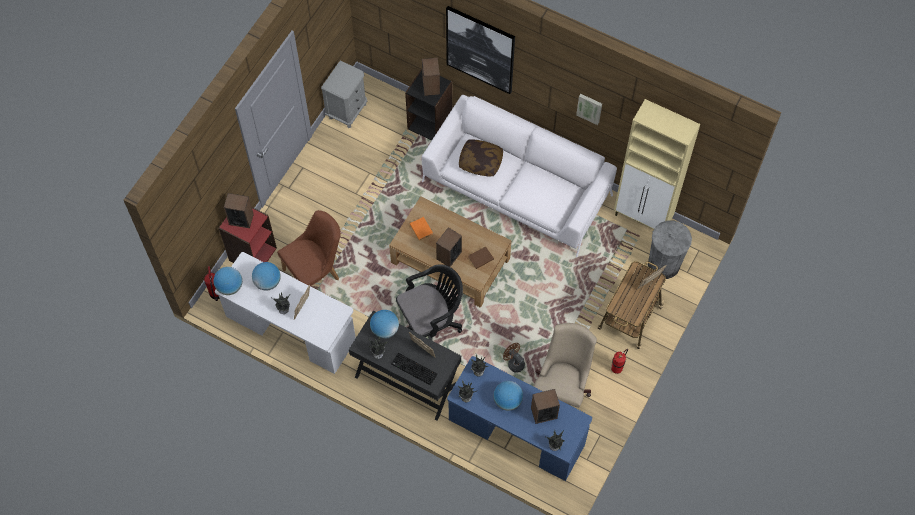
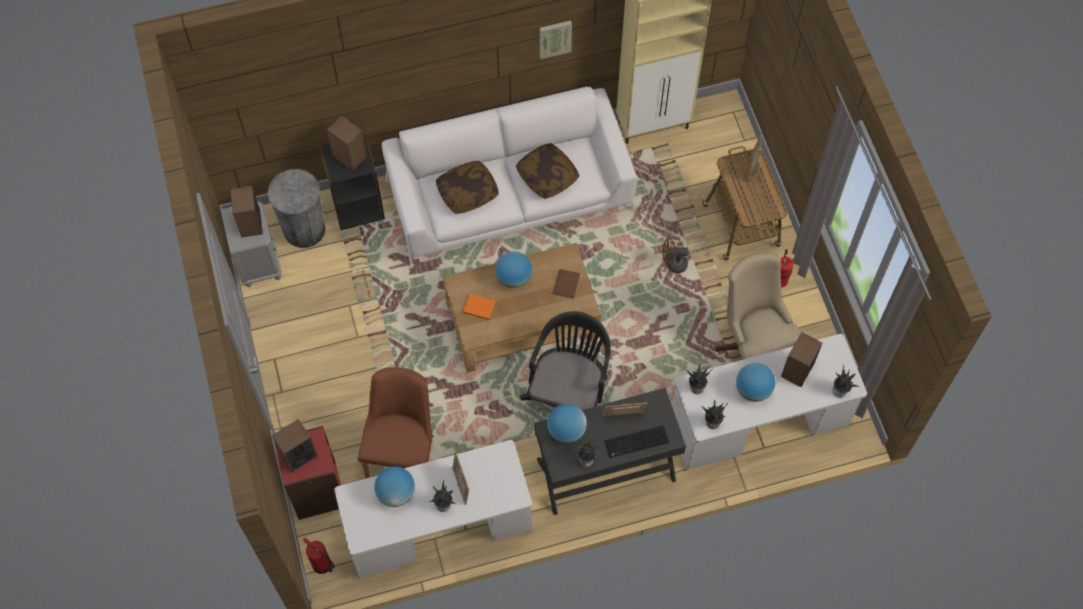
camera: 45 degrees left, 0 degrees up
globe [213,267,242,295] -> globe moved to [495,251,532,288]
speaker [436,227,462,267] -> speaker moved to [230,186,263,238]
picture [446,6,515,94] -> none
blue desk [447,356,592,481] -> white desk [672,334,867,470]
brown fan [503,343,525,373] -> brown fan moved to [662,238,689,273]
grey trash can [648,221,692,279] -> grey trash can moved to [268,169,326,248]
none -> pillow [516,143,579,199]

